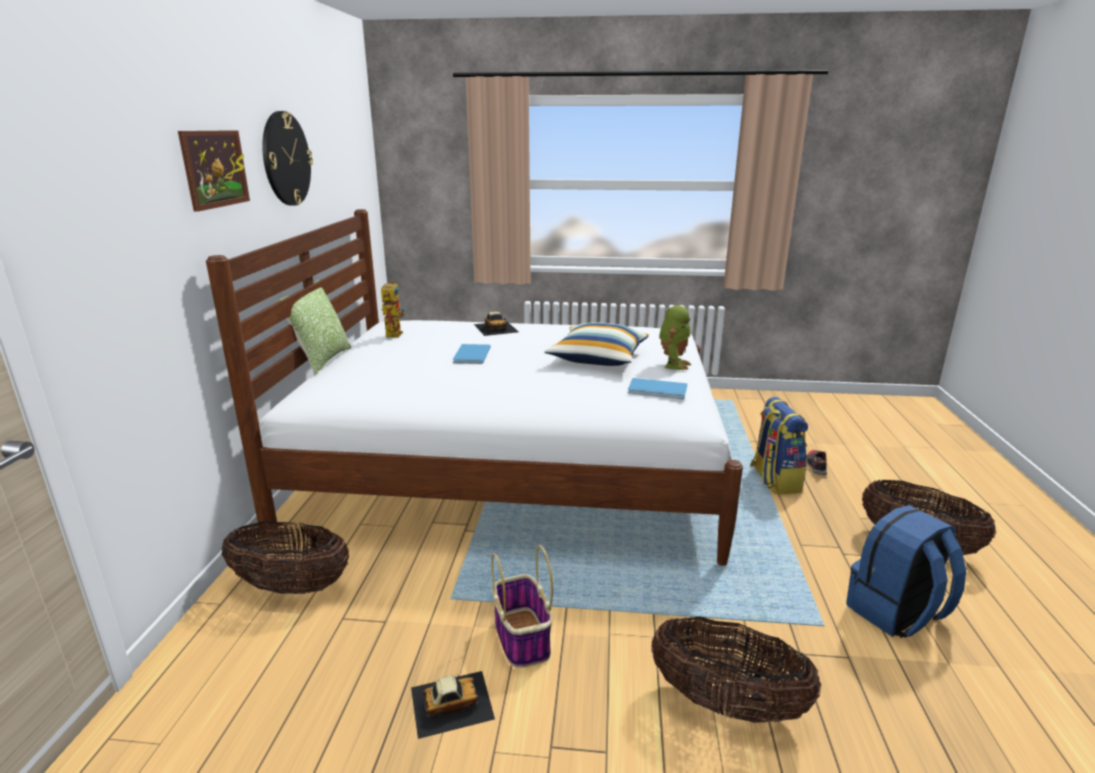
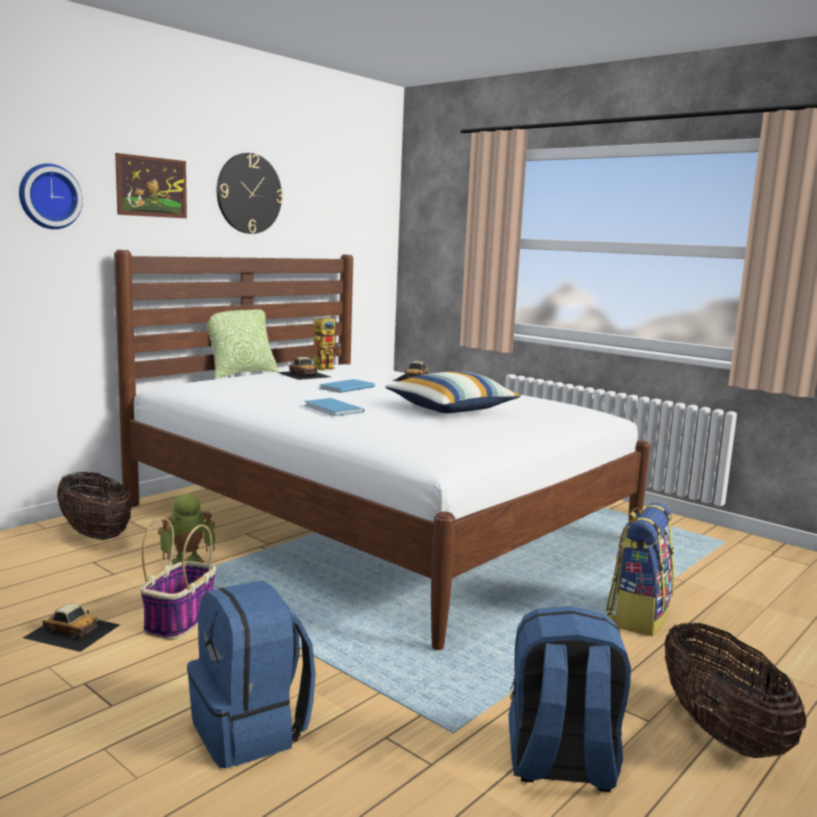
camera: 35 degrees right, 10 degrees down
blue book [628,378,687,399] -> blue book moved to [304,398,365,416]
basket [651,616,821,723] -> blue backpack [187,581,316,768]
toy robot [659,305,691,370] -> toy robot moved to [158,494,216,565]
shoe [806,450,827,475] -> none
none -> wall clock [19,164,83,229]
none -> toy car [277,357,330,380]

